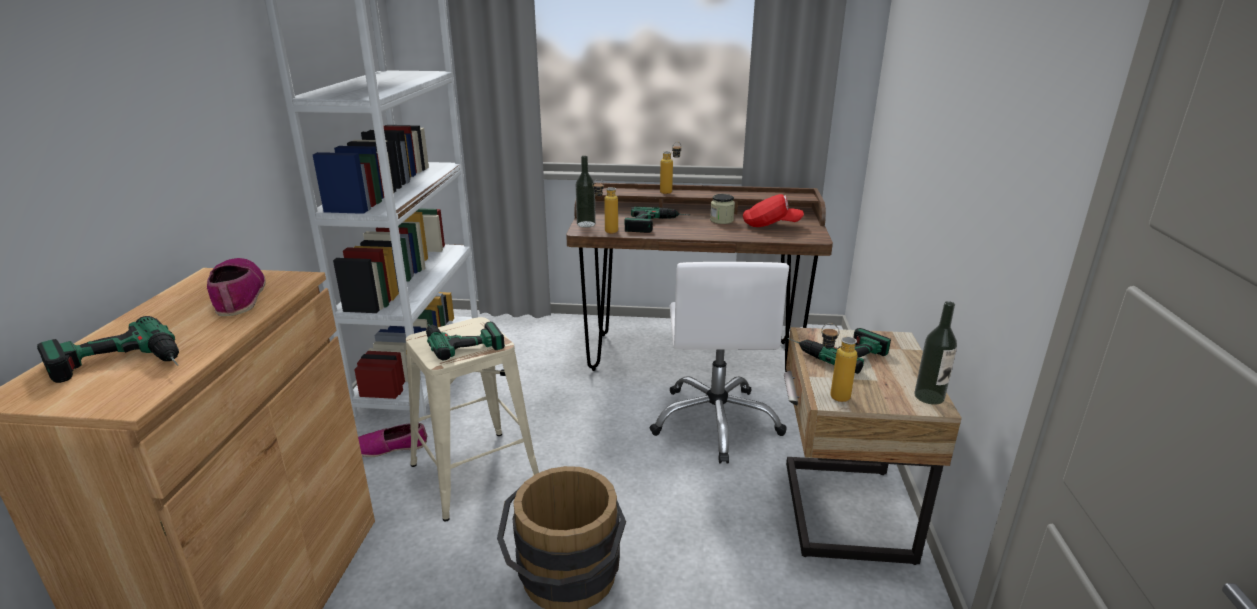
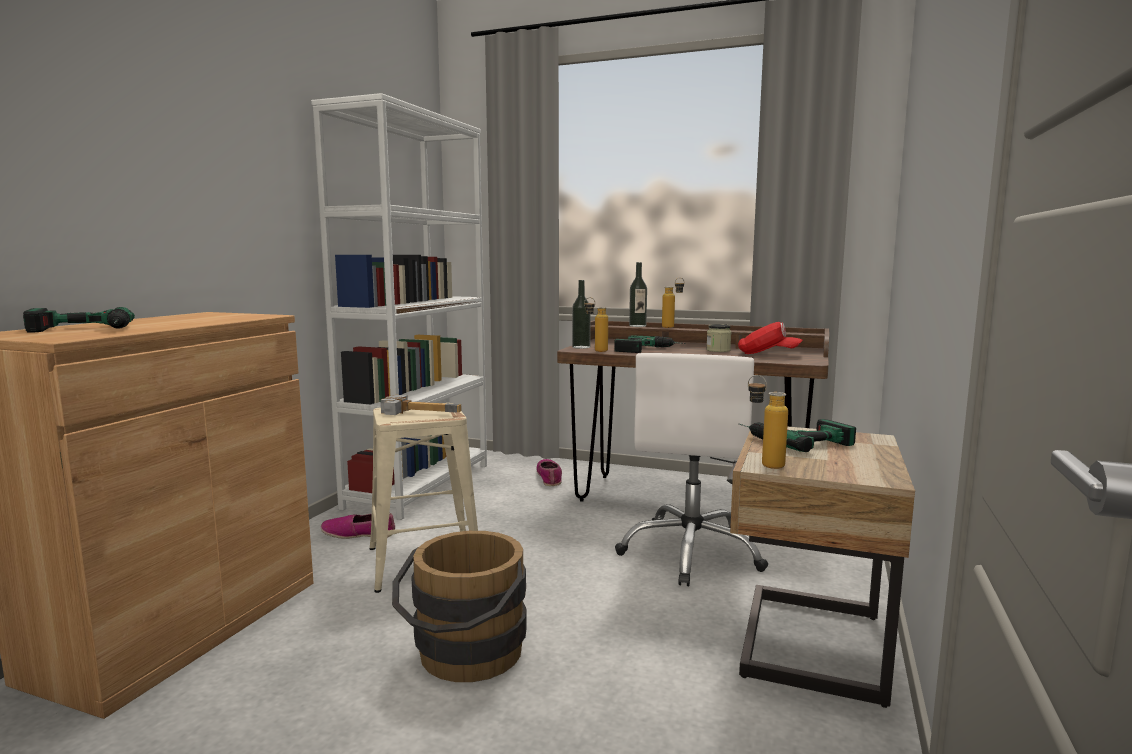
camera: 15 degrees right, 15 degrees down
shoe [207,258,266,316] -> shoe moved to [536,459,562,486]
power drill [426,322,505,360] -> hammer [381,395,462,415]
bottle [915,301,957,405] -> bottle moved to [629,262,647,327]

